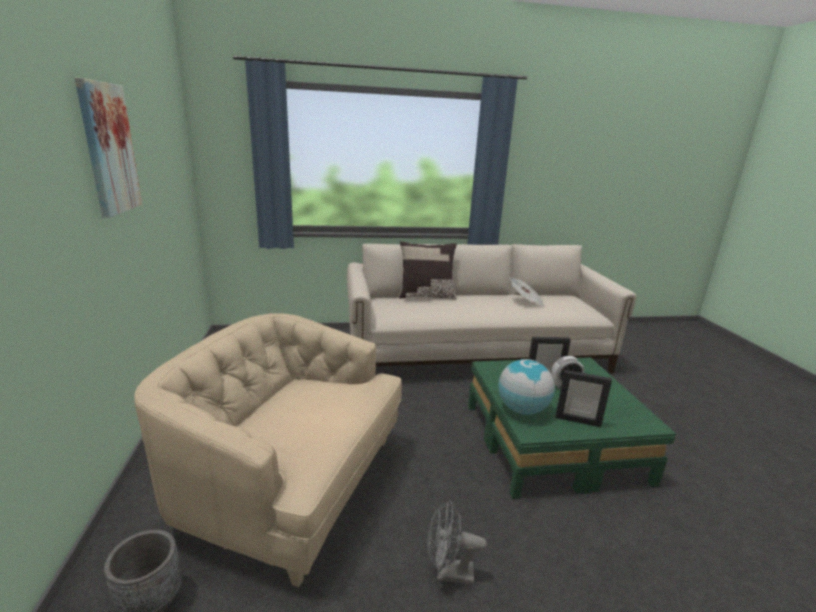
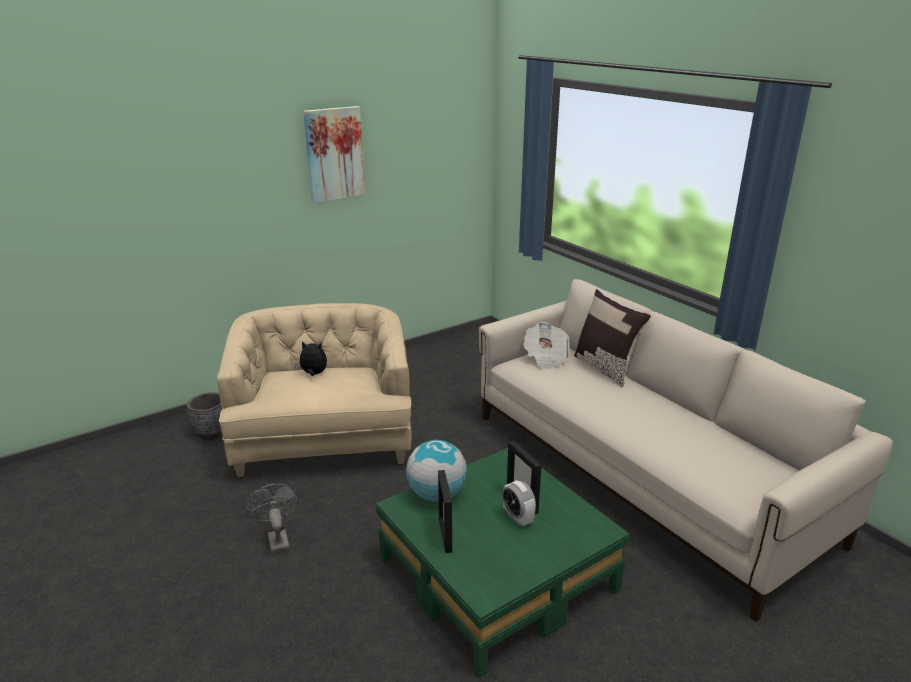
camera: 65 degrees right, 5 degrees up
newspaper [509,277,545,307] -> newspaper moved to [523,322,570,370]
none -> plush toy [295,341,327,376]

